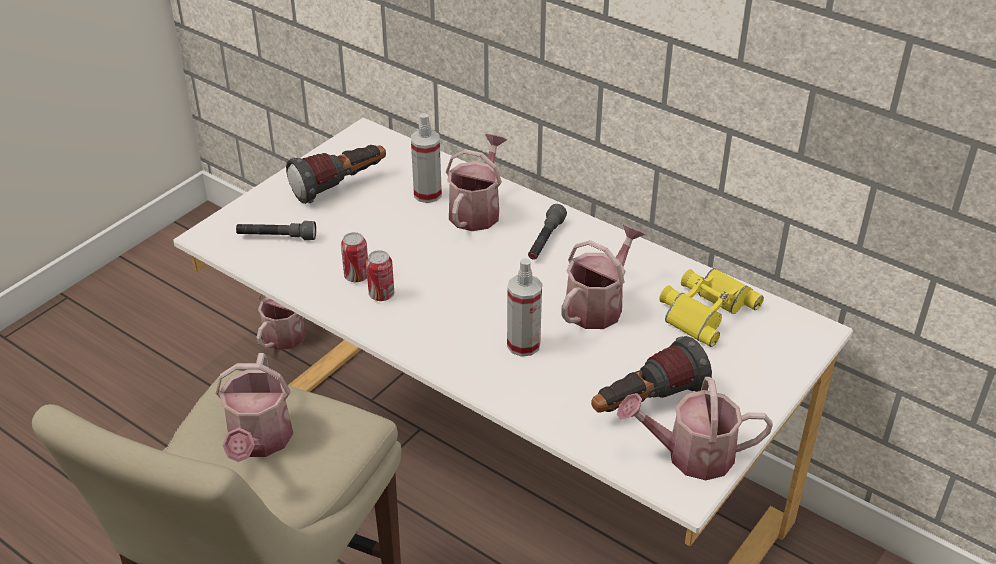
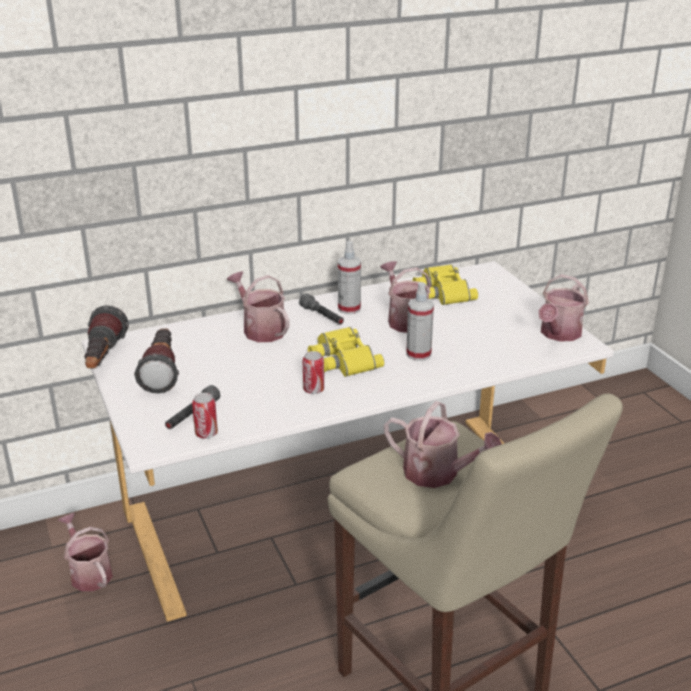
camera: 60 degrees left, 10 degrees down
can [341,232,368,282] -> can moved to [192,393,218,439]
spray bottle [411,113,442,203] -> spray bottle moved to [338,241,361,314]
flashlight [591,336,712,413] -> flashlight moved to [84,305,129,368]
none -> yellow binoculars [308,327,384,377]

